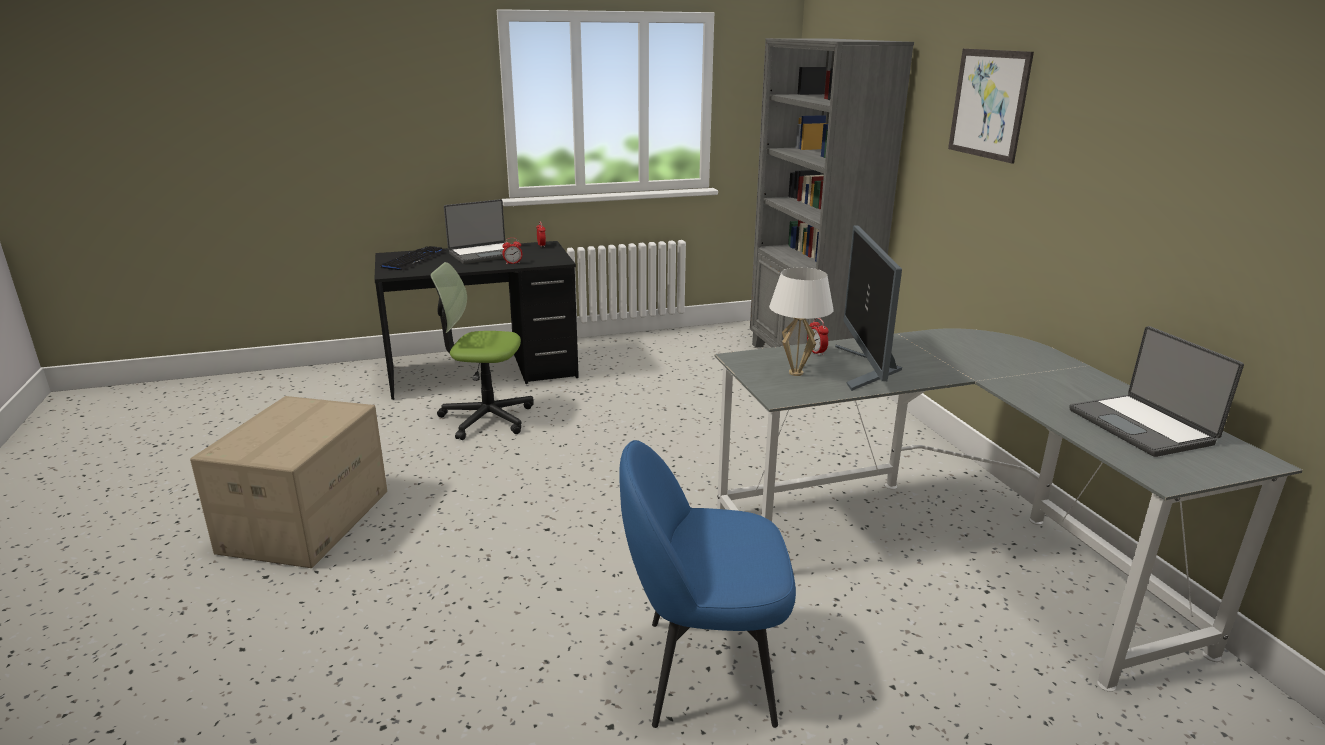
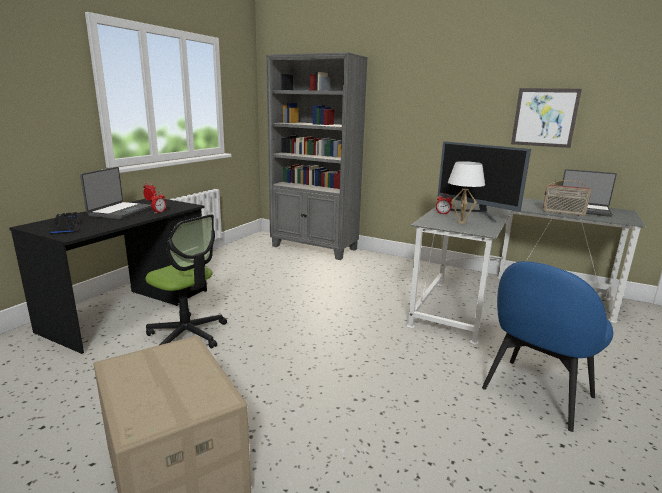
camera: 45 degrees left, 5 degrees down
office chair [430,262,534,440] -> office chair turned 105 degrees counterclockwise [145,214,227,349]
picture [948,49,1034,163] -> picture moved to [511,88,582,148]
none -> radio [543,180,591,216]

